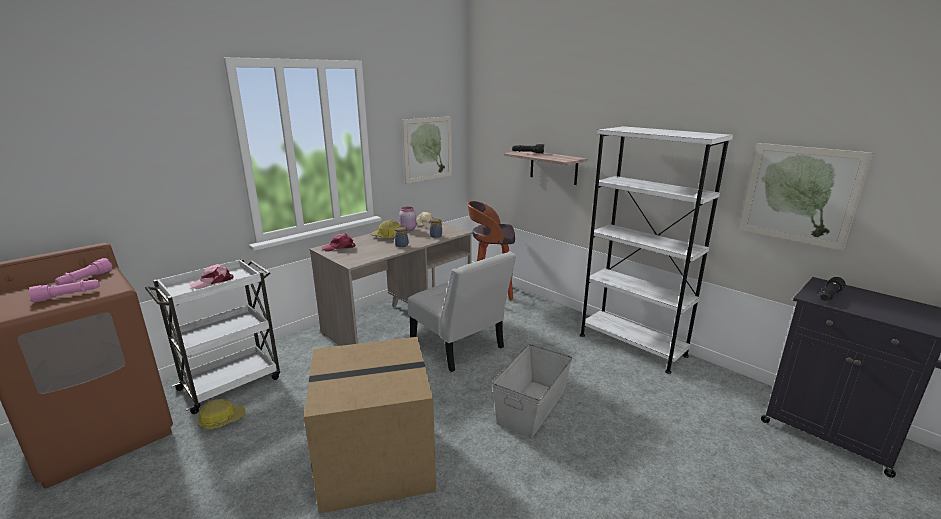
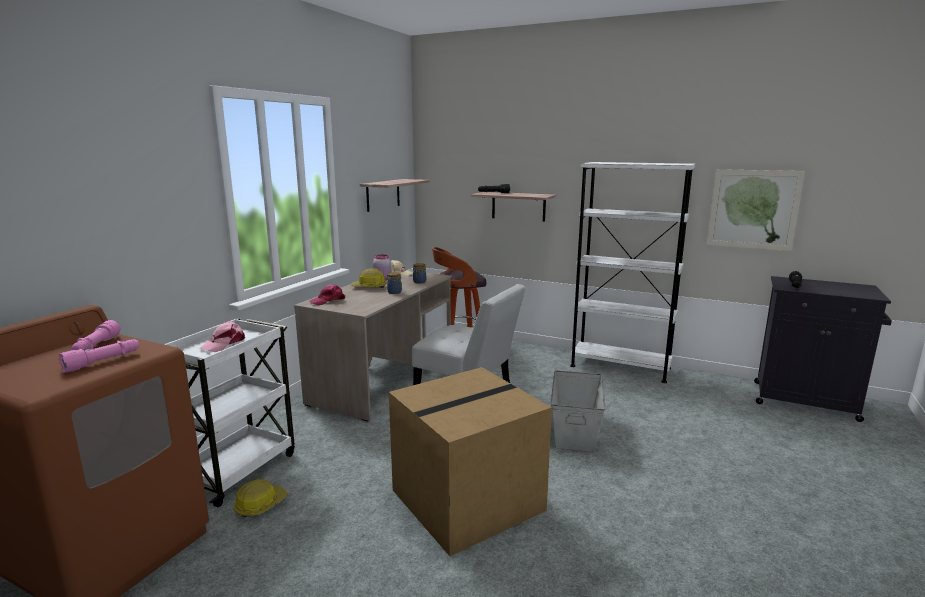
camera: 20 degrees left, 5 degrees down
picture [402,116,452,184] -> shelf [360,179,430,212]

